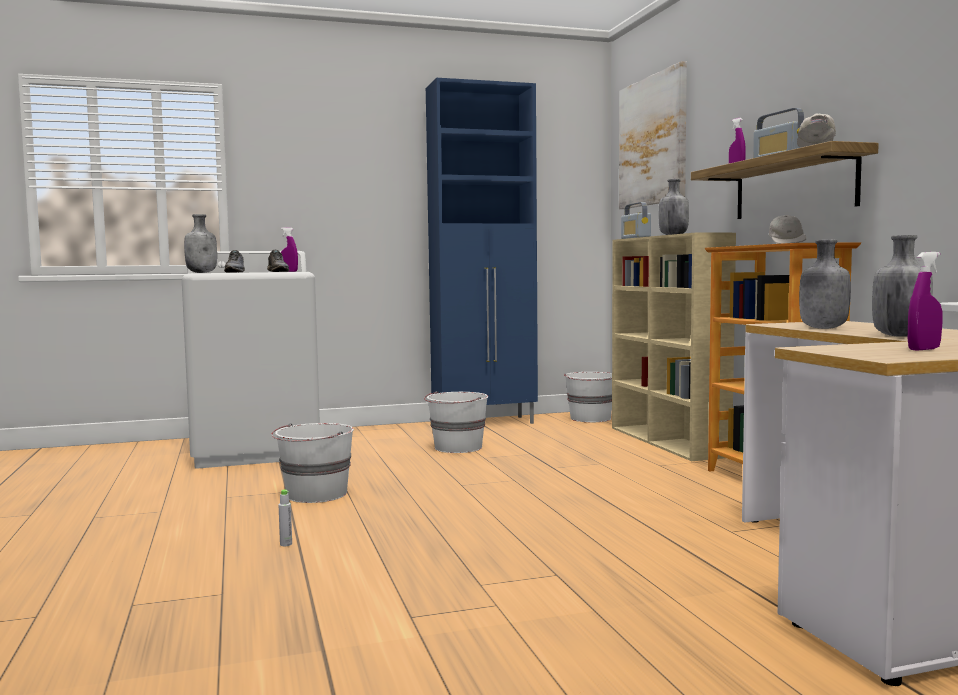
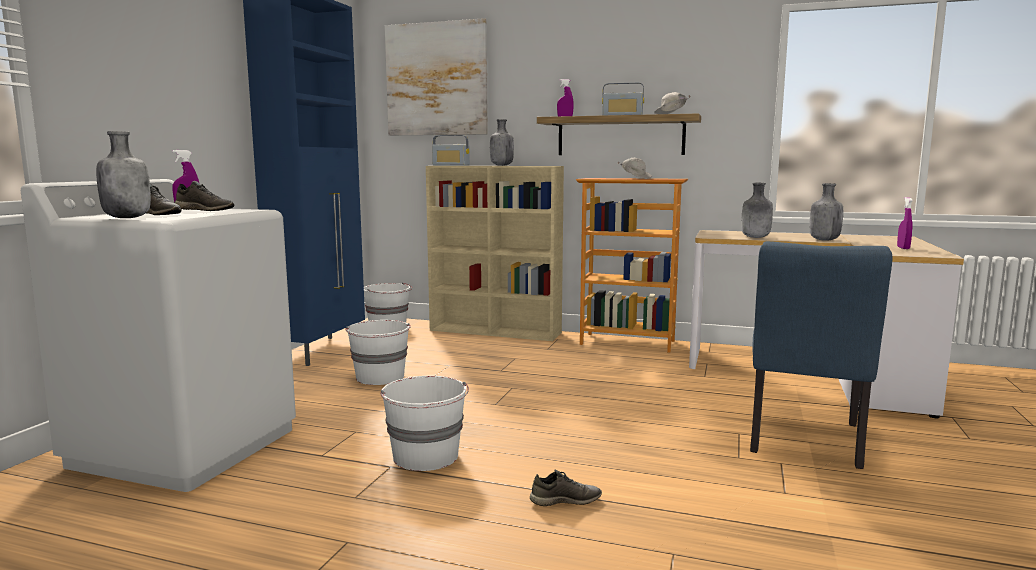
camera: 55 degrees left, 5 degrees up
grey bottle [278,490,292,546] -> grey shoe [530,469,602,506]
none -> blue chair [750,241,892,469]

